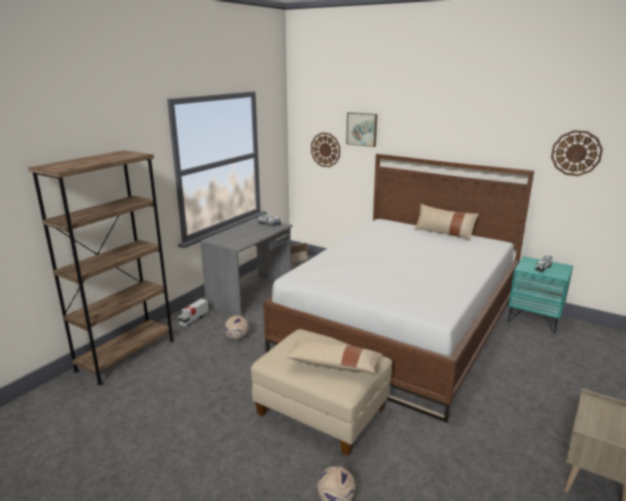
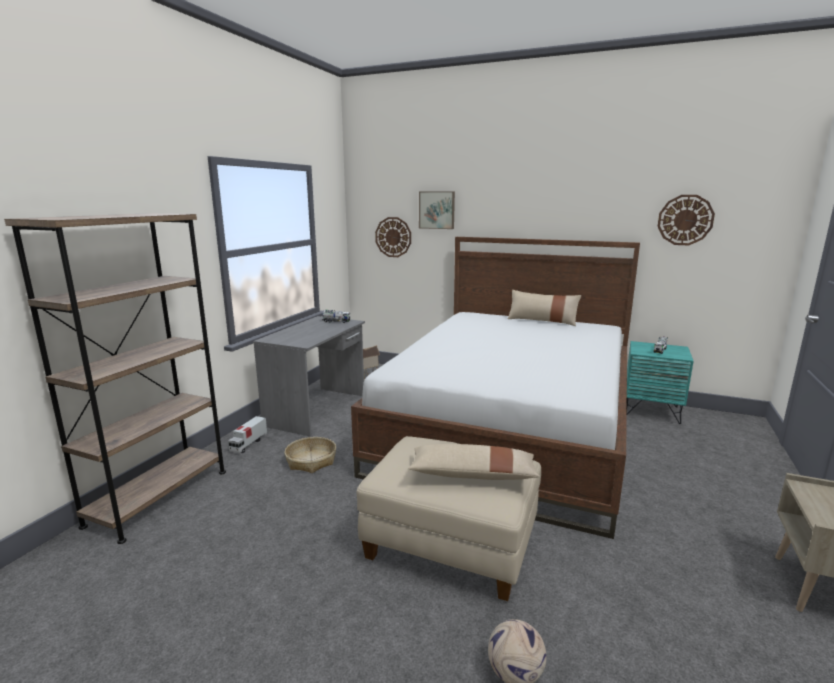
camera: 10 degrees left, 5 degrees down
football [224,316,249,340] -> basket [284,437,336,473]

